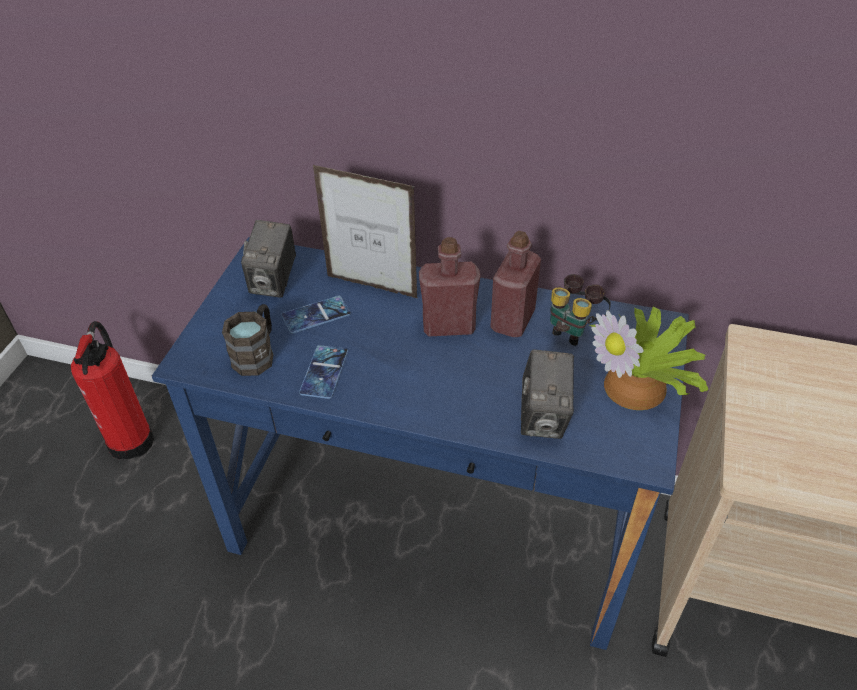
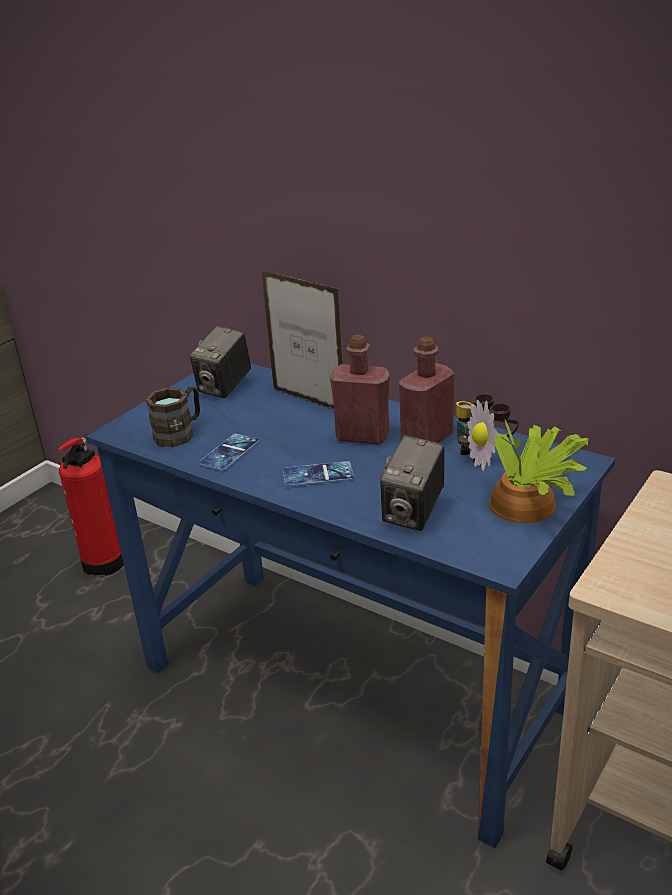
camera: 20 degrees right, 15 degrees down
phone [281,296,351,334] -> phone moved to [283,461,354,487]

